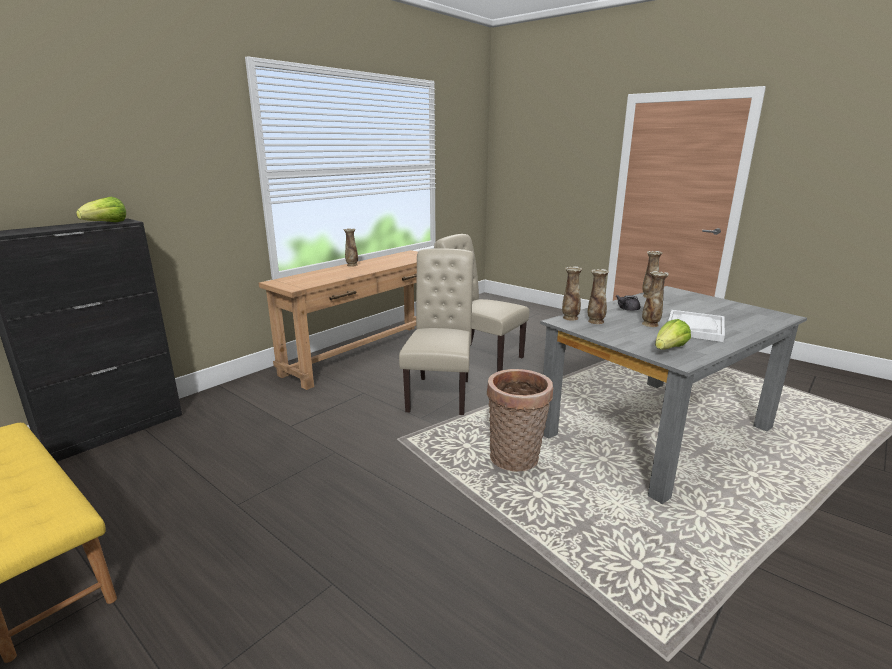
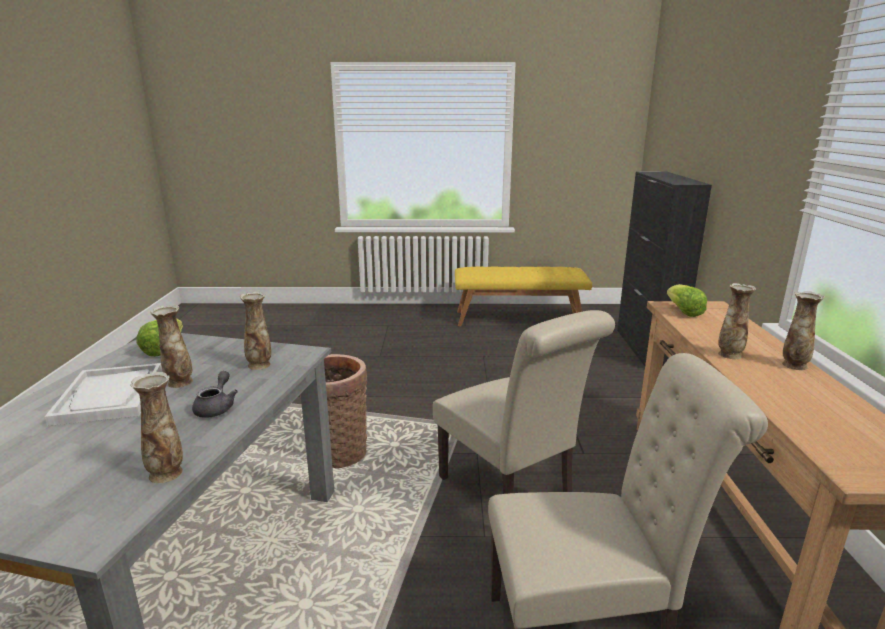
camera: 140 degrees right, 0 degrees up
lettuce [76,197,126,222] -> lettuce moved to [667,284,707,317]
vase [562,266,582,321] -> vase moved to [718,283,756,359]

